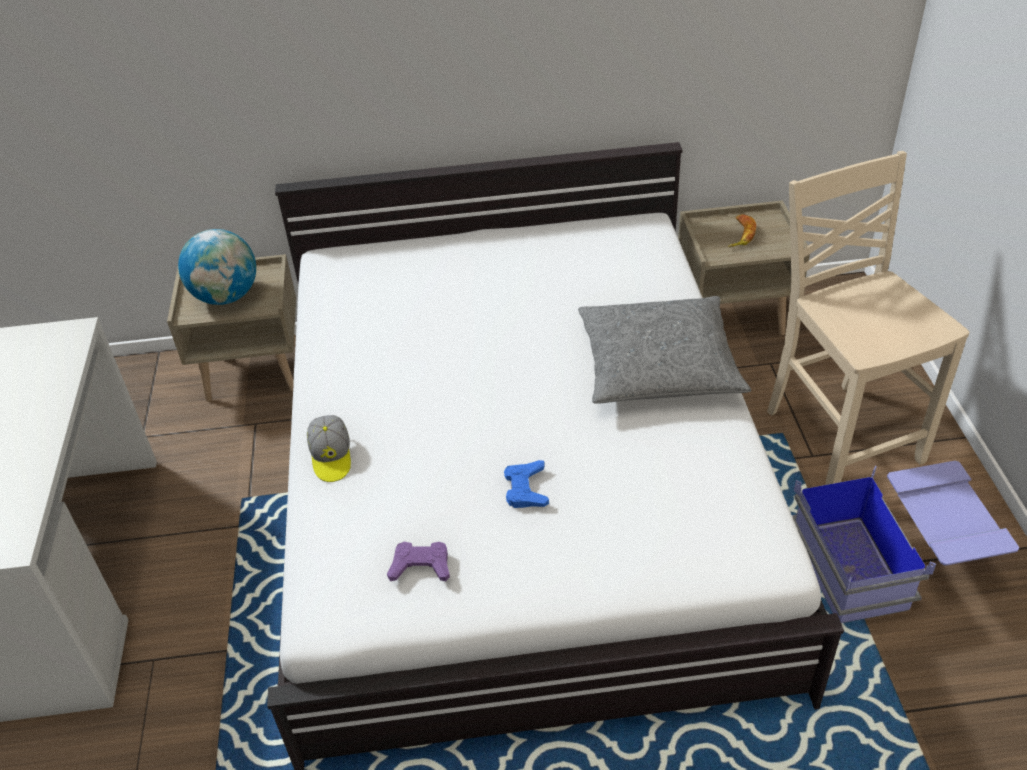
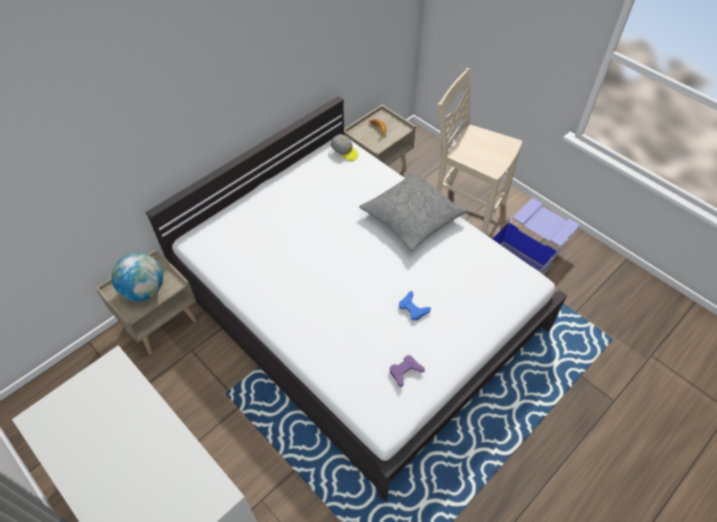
camera: 40 degrees left, 10 degrees up
cap [307,415,351,482] -> cap moved to [331,134,358,161]

